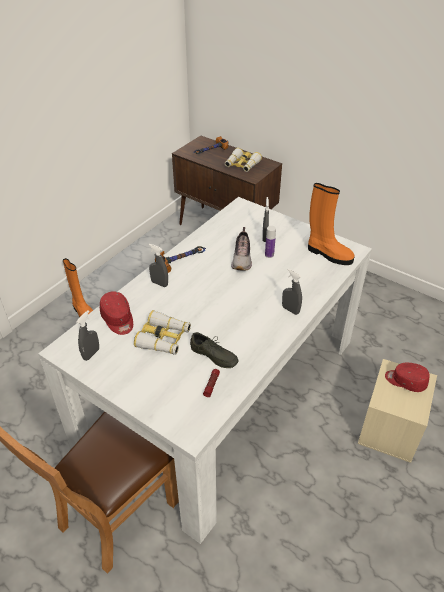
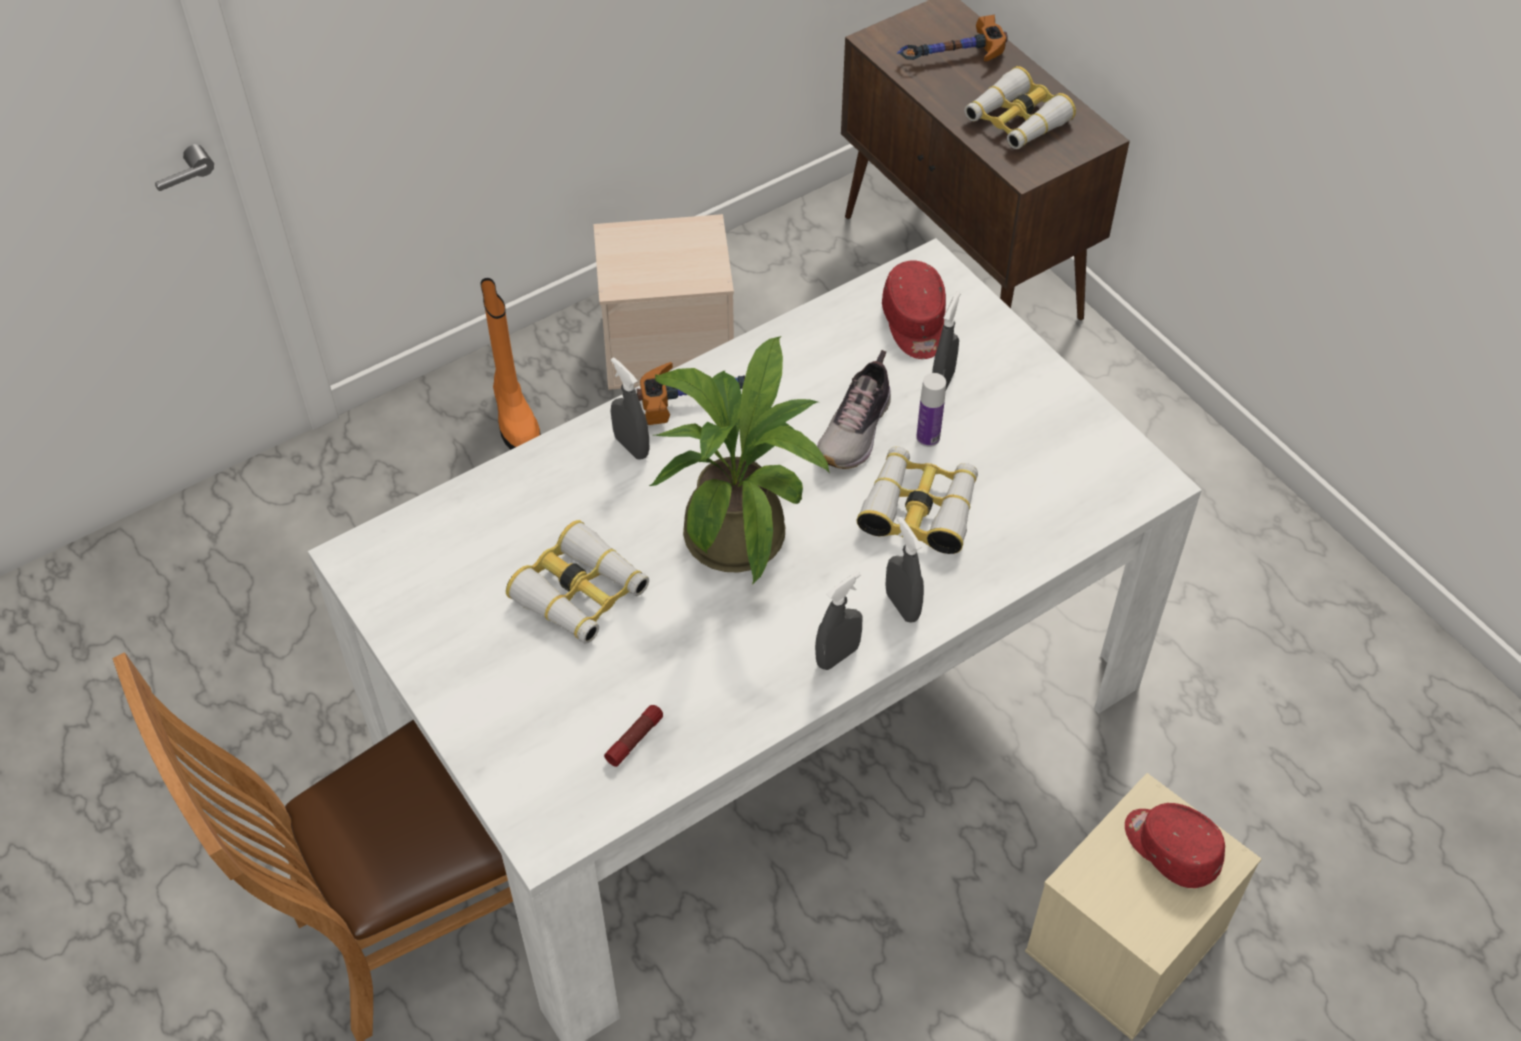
camera: 20 degrees right, 10 degrees up
grey spray bottle [76,310,99,361] -> grey spray bottle moved to [815,571,862,670]
red cap [100,291,133,335] -> red cap moved to [882,260,946,359]
grey shoe [190,332,239,368] -> none
orange boot [308,183,355,265] -> none
none -> beige storage box [593,214,734,390]
none -> potted plant [649,336,830,585]
none -> binoculars [857,446,978,554]

